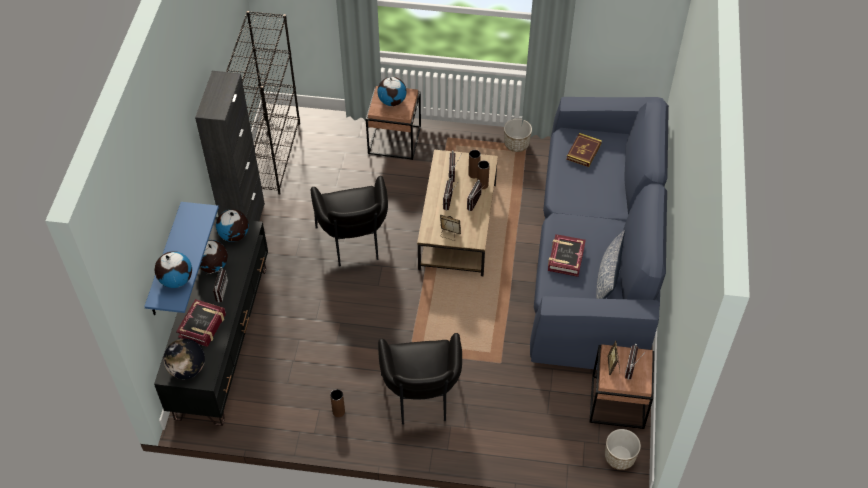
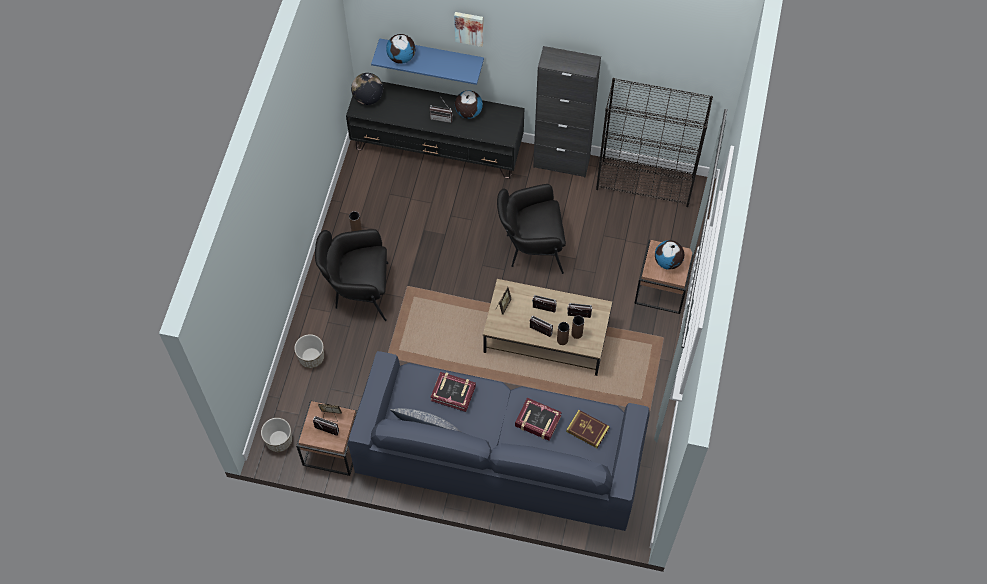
camera: 95 degrees right, 10 degrees up
book [176,299,226,347] -> book moved to [515,398,562,441]
globe [216,209,249,242] -> none
planter [504,119,532,152] -> planter moved to [294,334,324,368]
none -> picture [454,12,483,47]

